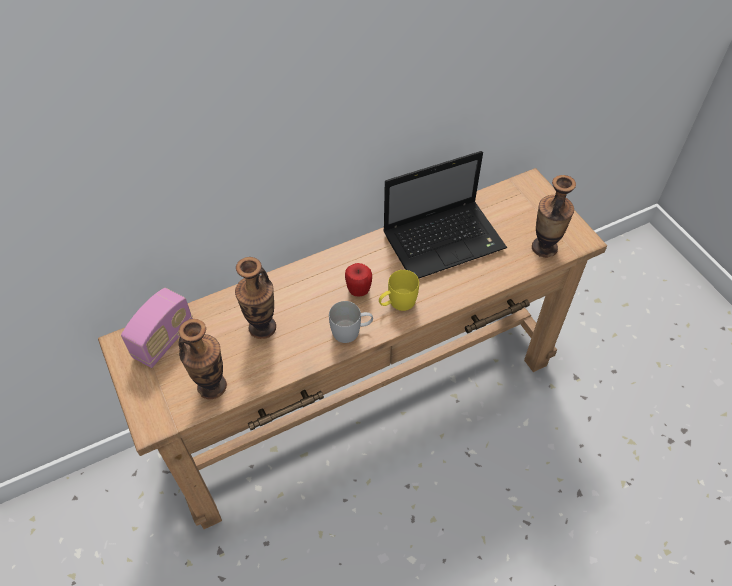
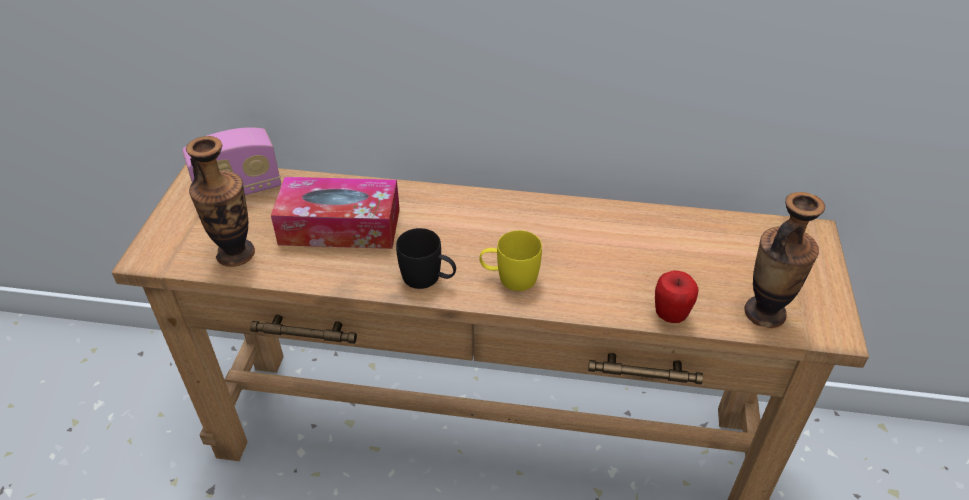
camera: 35 degrees right, 10 degrees down
vase [235,257,276,339] -> tissue box [271,177,400,249]
white mug [329,301,373,343] -> black mug [396,228,456,289]
apple [345,263,372,297] -> apple moved to [655,271,699,323]
laptop [383,151,507,278] -> none

